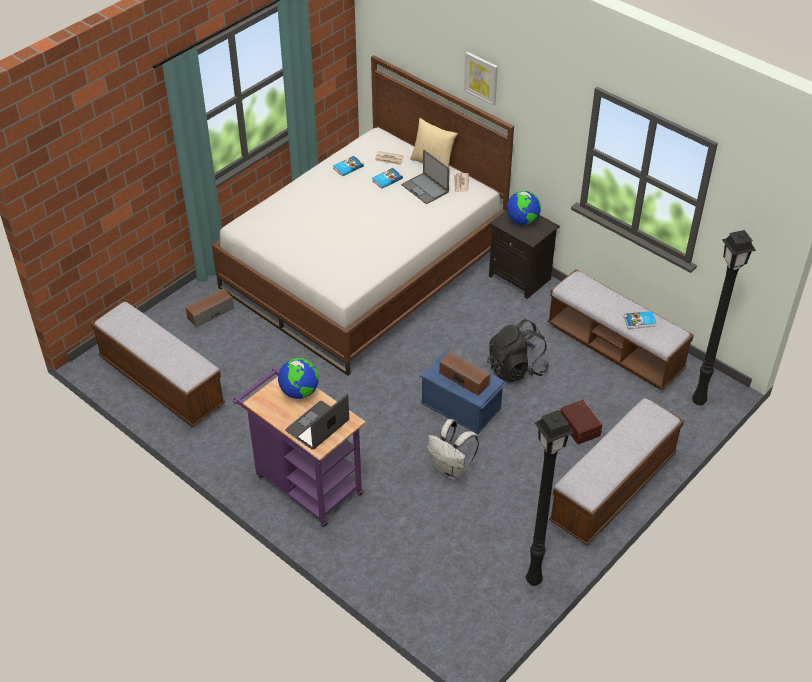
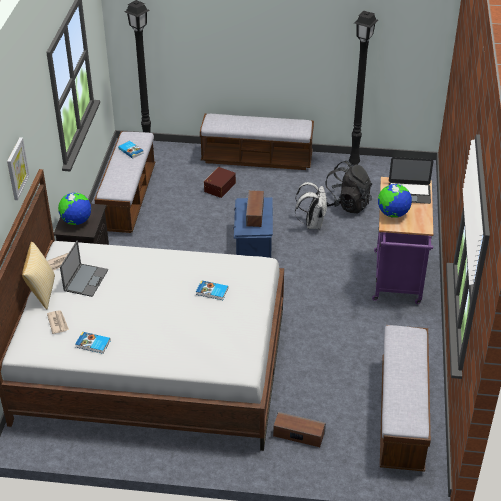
camera: 125 degrees left, 5 degrees down
book [372,168,403,189] -> book moved to [196,280,228,300]
black backpack [487,319,549,382] -> black backpack moved to [325,161,373,213]

